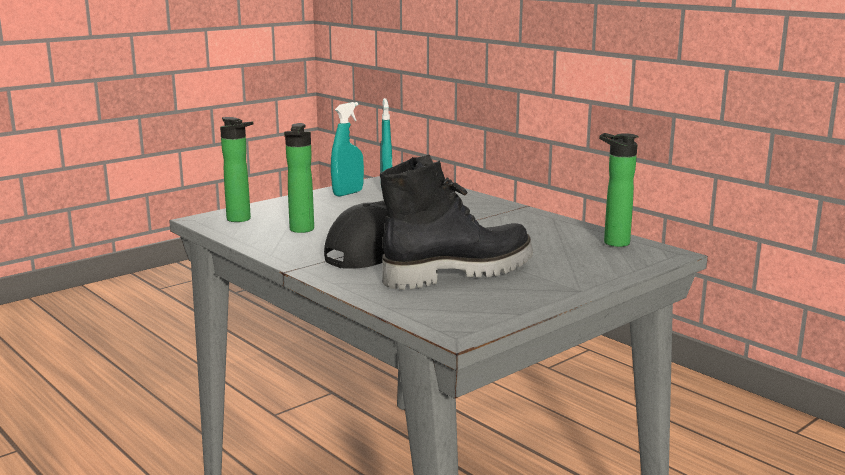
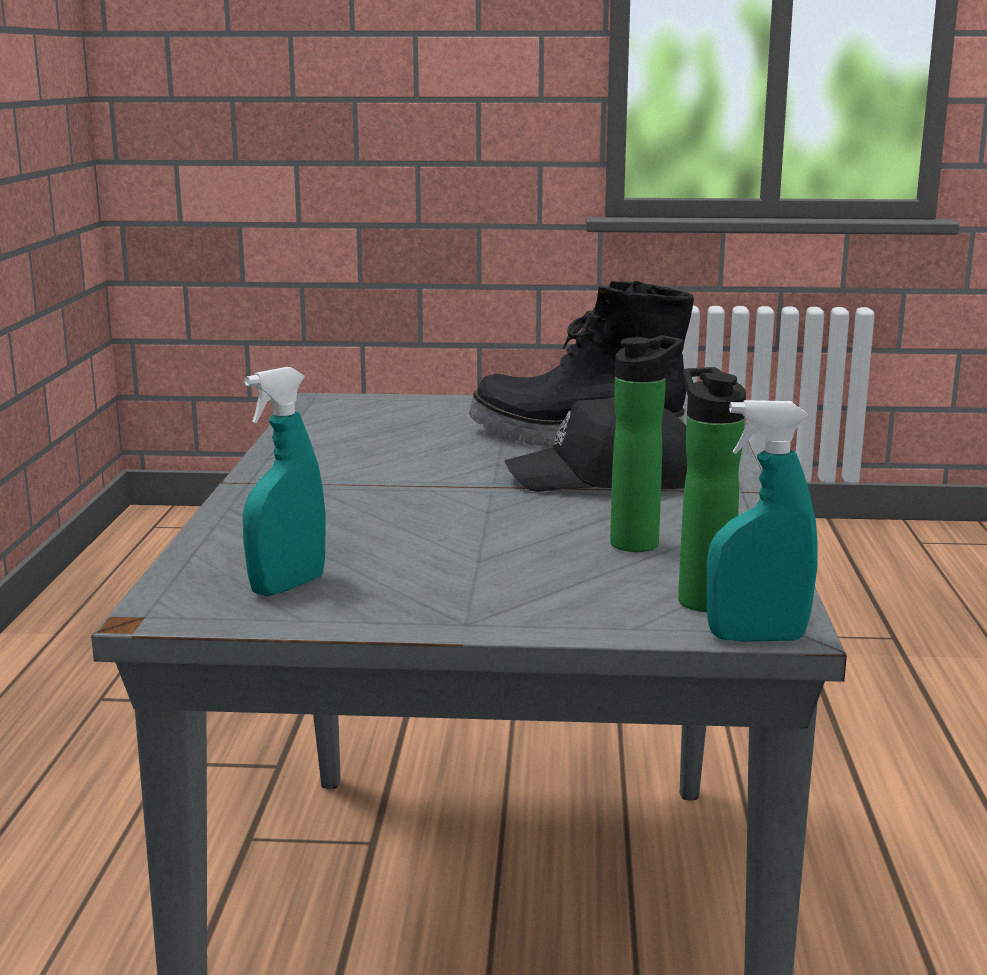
camera: 135 degrees left, 0 degrees up
turquoise spray bottle [331,102,364,197] -> turquoise spray bottle moved to [707,400,817,642]
bottle [599,133,639,247] -> none

